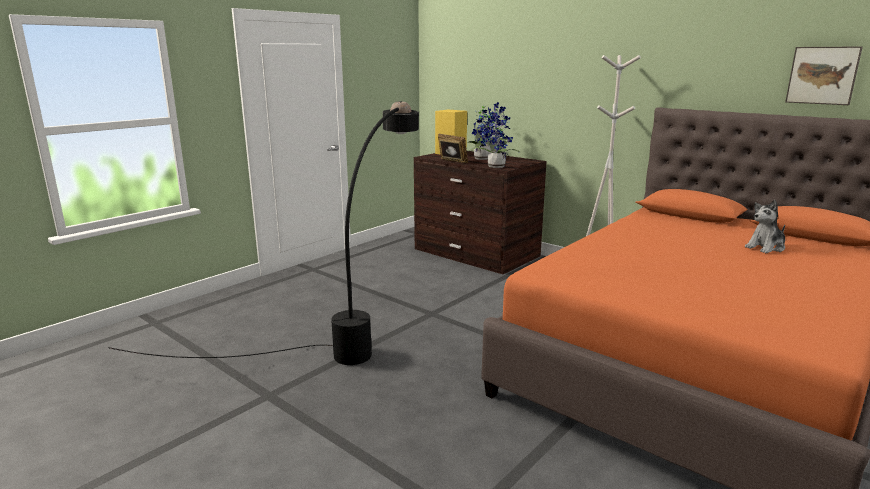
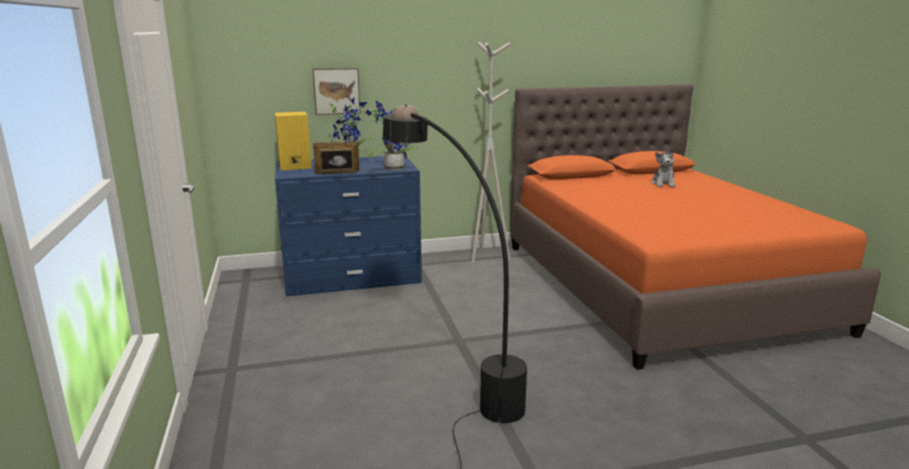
camera: 55 degrees left, 0 degrees up
brown dresser [414,151,547,274] -> blue dresser [275,155,422,296]
picture [785,46,863,105] -> picture moved to [313,68,361,115]

